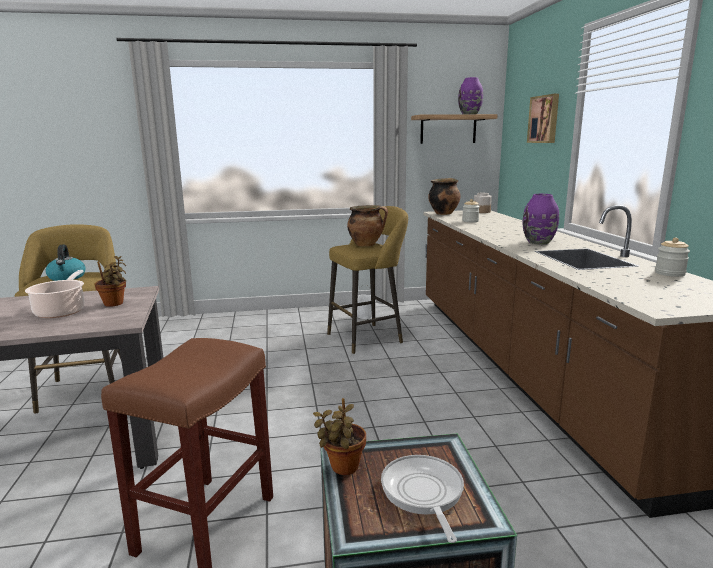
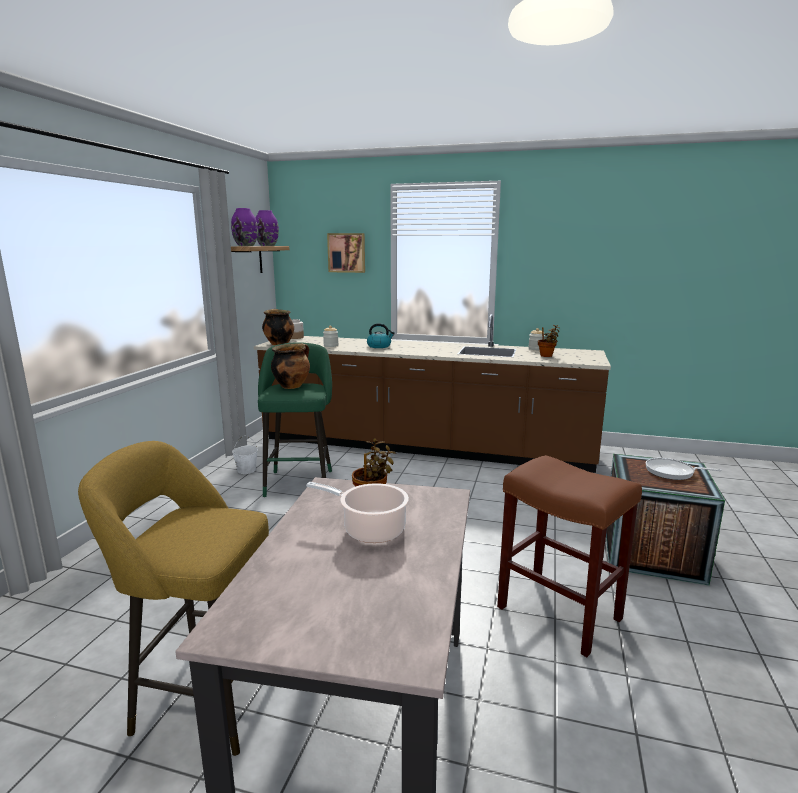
camera: 65 degrees left, 0 degrees up
kettle [45,244,86,281] -> kettle moved to [367,323,395,348]
potted plant [313,398,366,475] -> potted plant moved to [538,325,559,357]
yellow stool [327,206,408,354] -> green stool [258,342,332,497]
purple vase [523,194,559,245] -> purple vase moved to [231,208,258,246]

